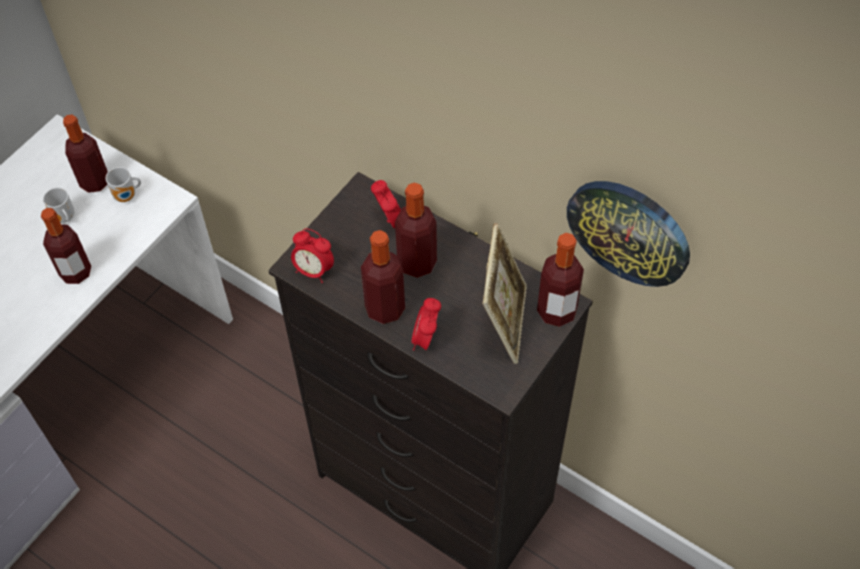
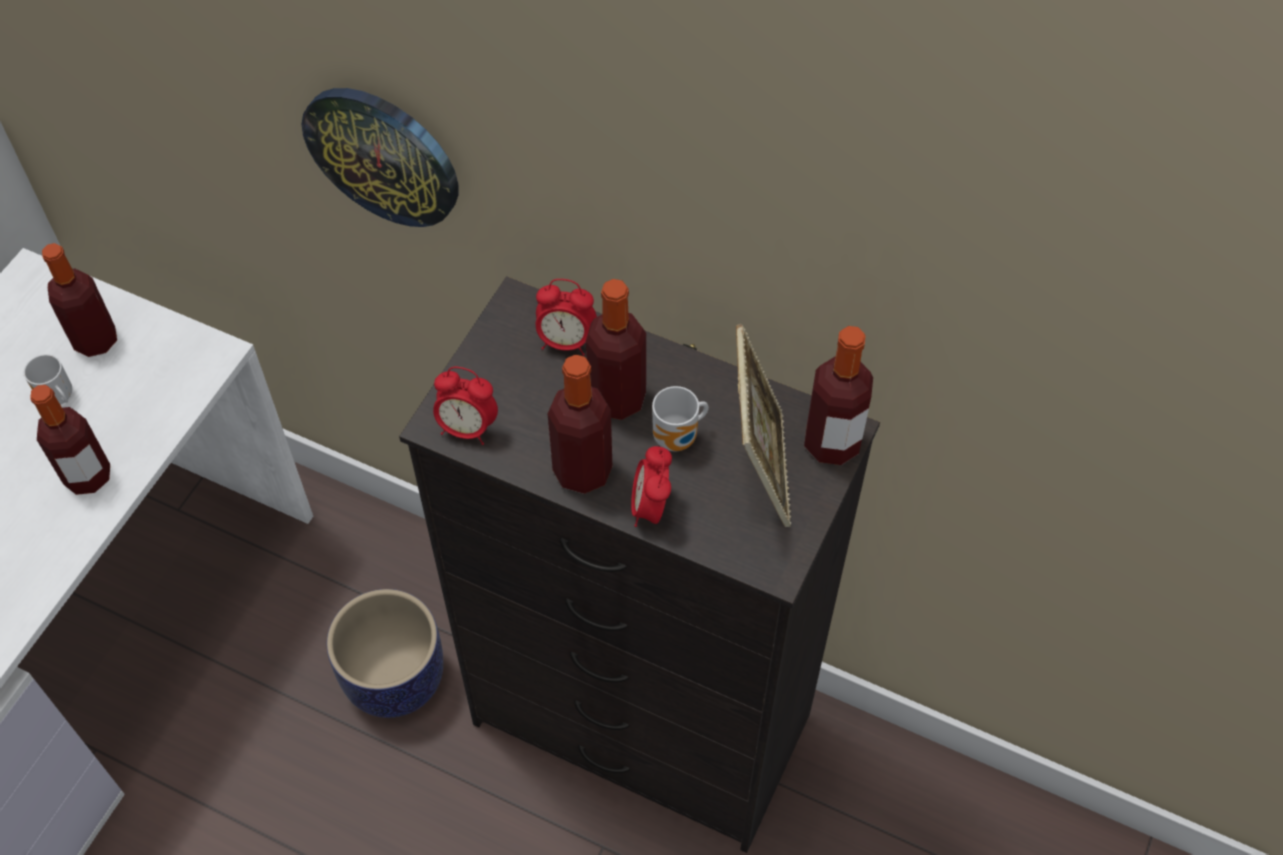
camera: 10 degrees left, 0 degrees up
mug [106,167,141,202] -> mug moved to [652,386,709,451]
alarm clock [371,180,401,228] -> alarm clock turned 135 degrees clockwise [536,279,597,356]
wall clock [567,181,690,287] -> wall clock moved to [301,88,458,227]
none -> planter [327,589,443,718]

